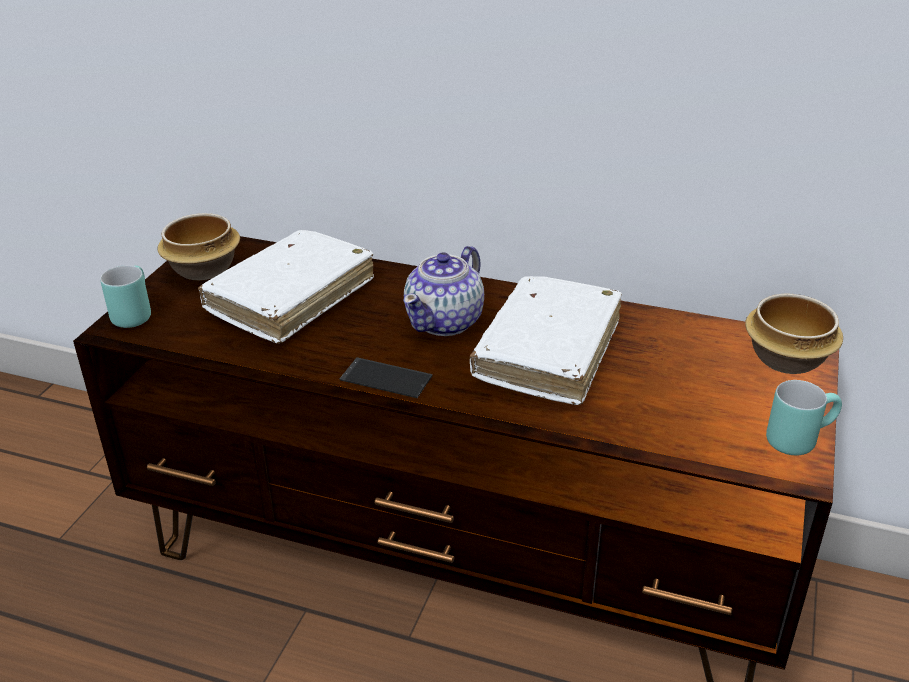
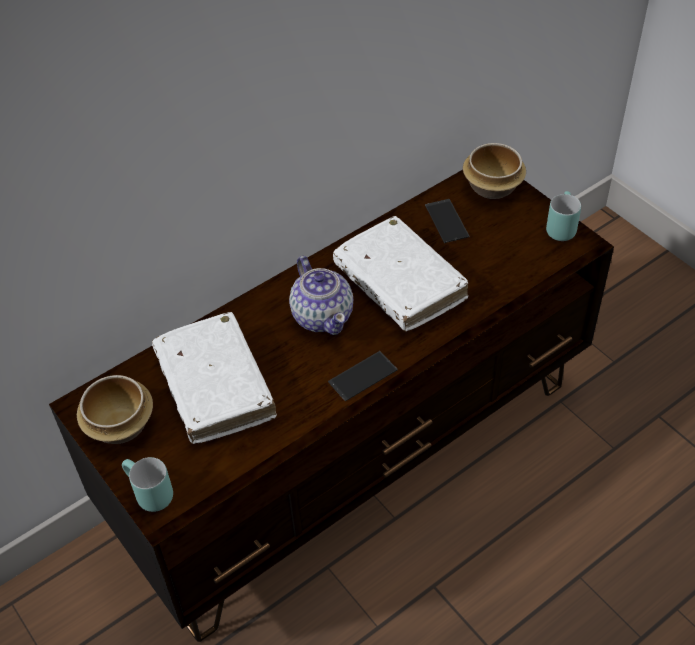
camera: 55 degrees left, 15 degrees up
none -> phone [425,199,470,243]

